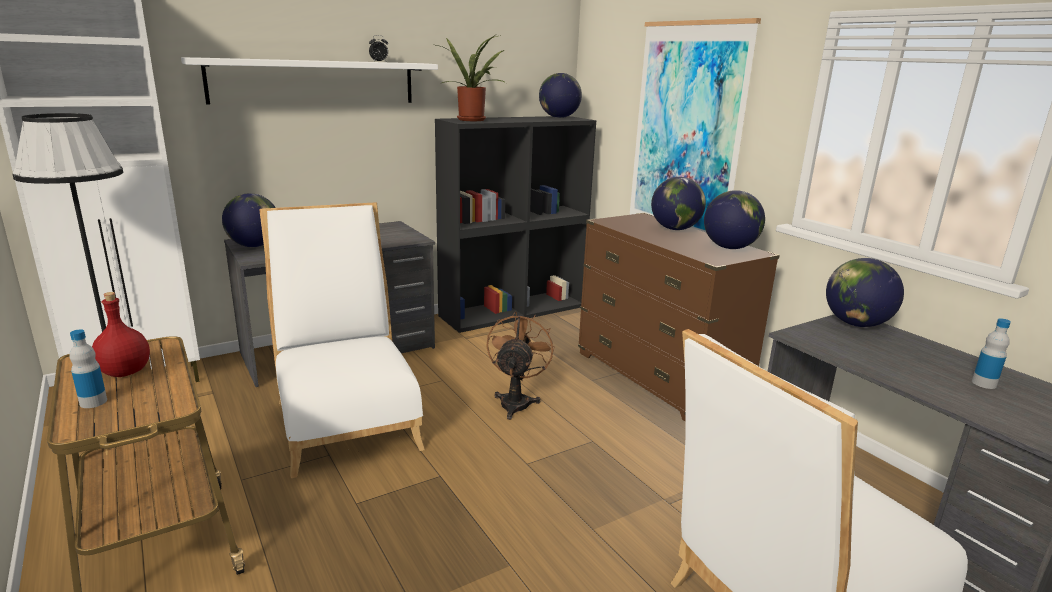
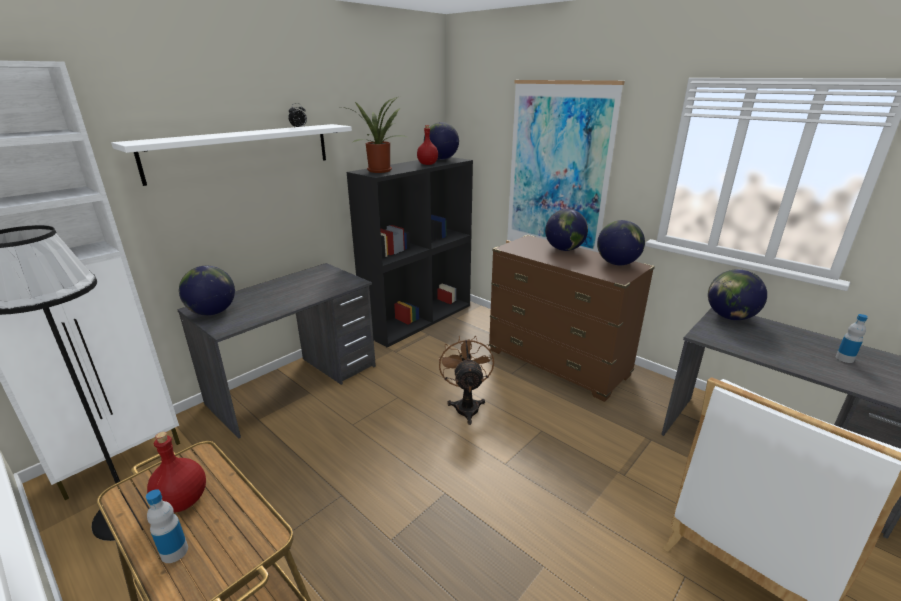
camera: 15 degrees left, 5 degrees up
white chair [259,202,425,478] -> none
none -> red bottle [417,125,438,165]

